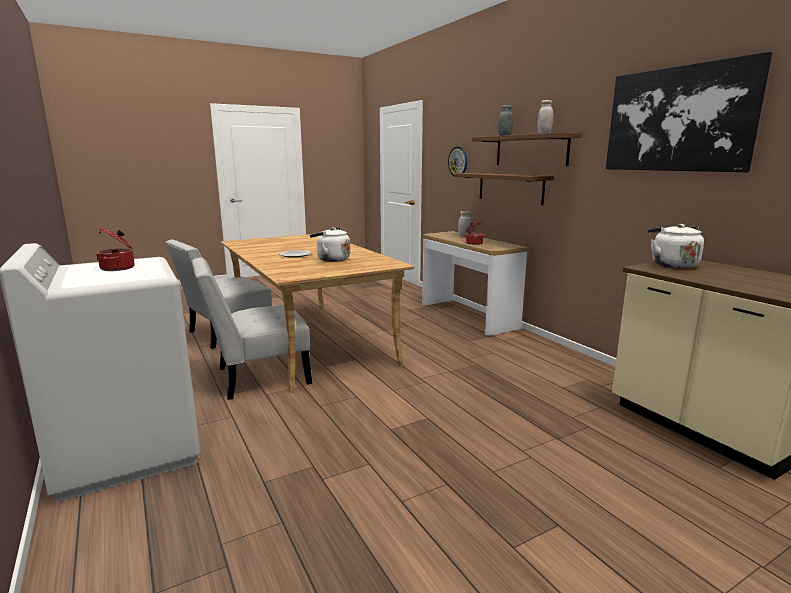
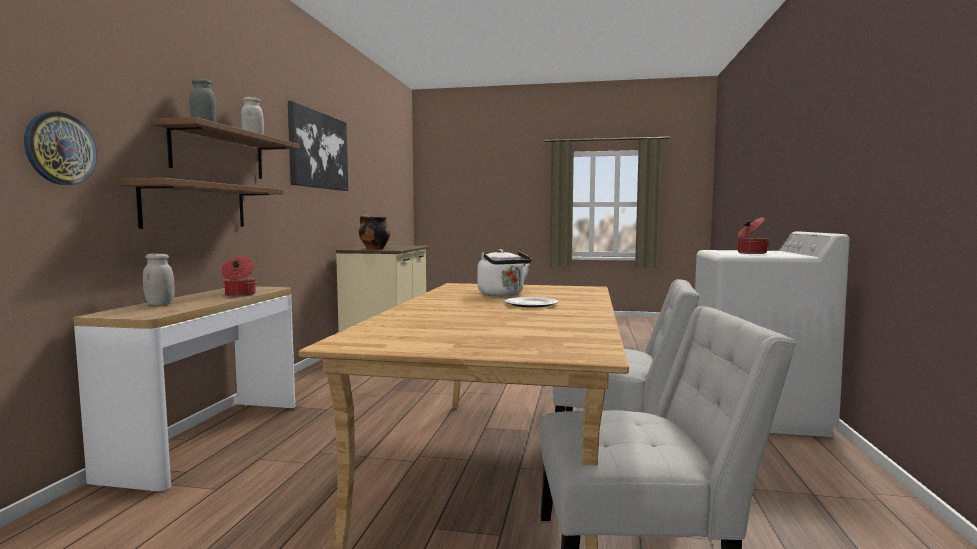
camera: 140 degrees left, 10 degrees down
white kettle [647,224,704,268] -> cooking pot [359,215,390,250]

